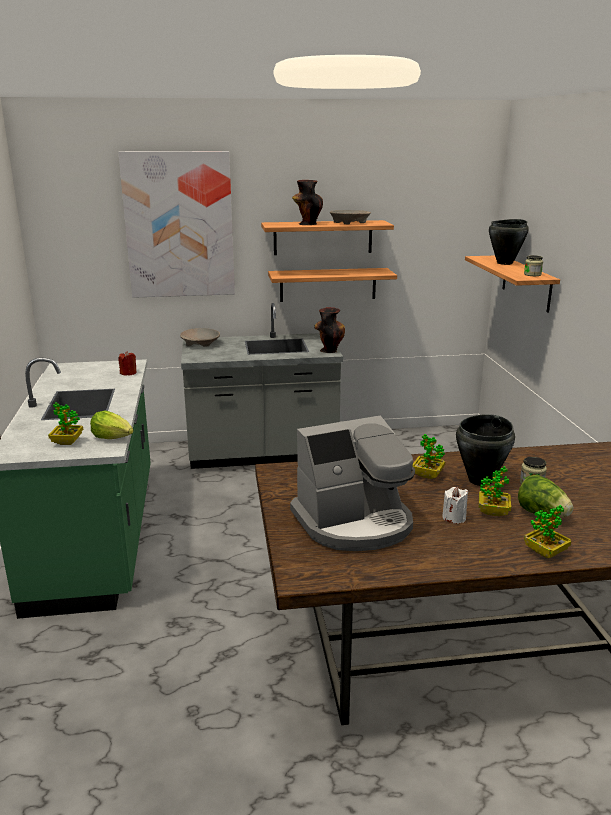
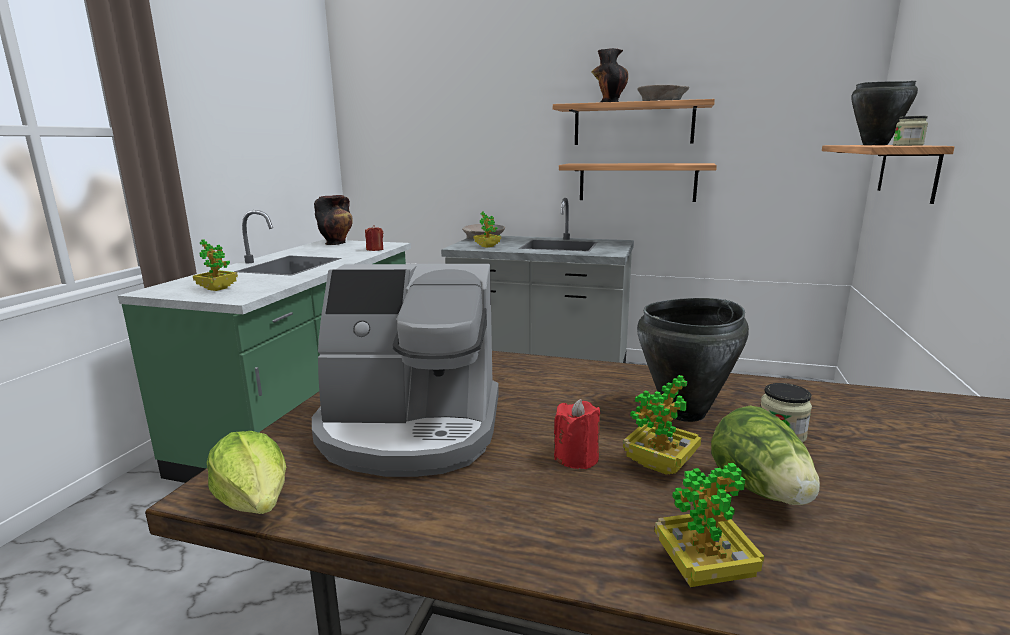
camera: 25 degrees right, 5 degrees down
lettuce [90,411,133,439] -> lettuce moved to [207,431,286,514]
picture [118,151,235,298] -> none
vase [315,307,345,353] -> vase moved to [314,195,353,245]
potted plant [413,434,445,479] -> potted plant moved to [473,211,501,248]
white candle [442,487,468,523] -> red candle [554,399,600,469]

